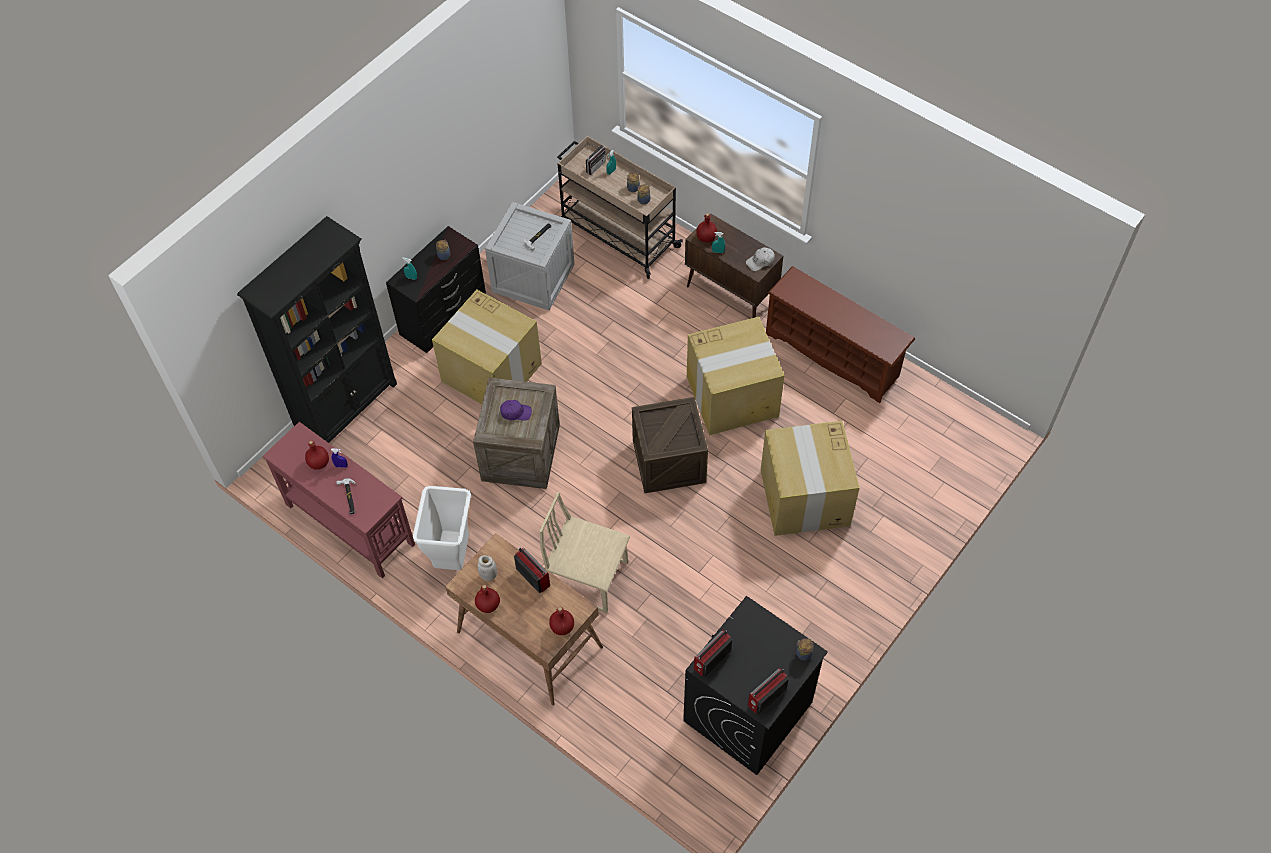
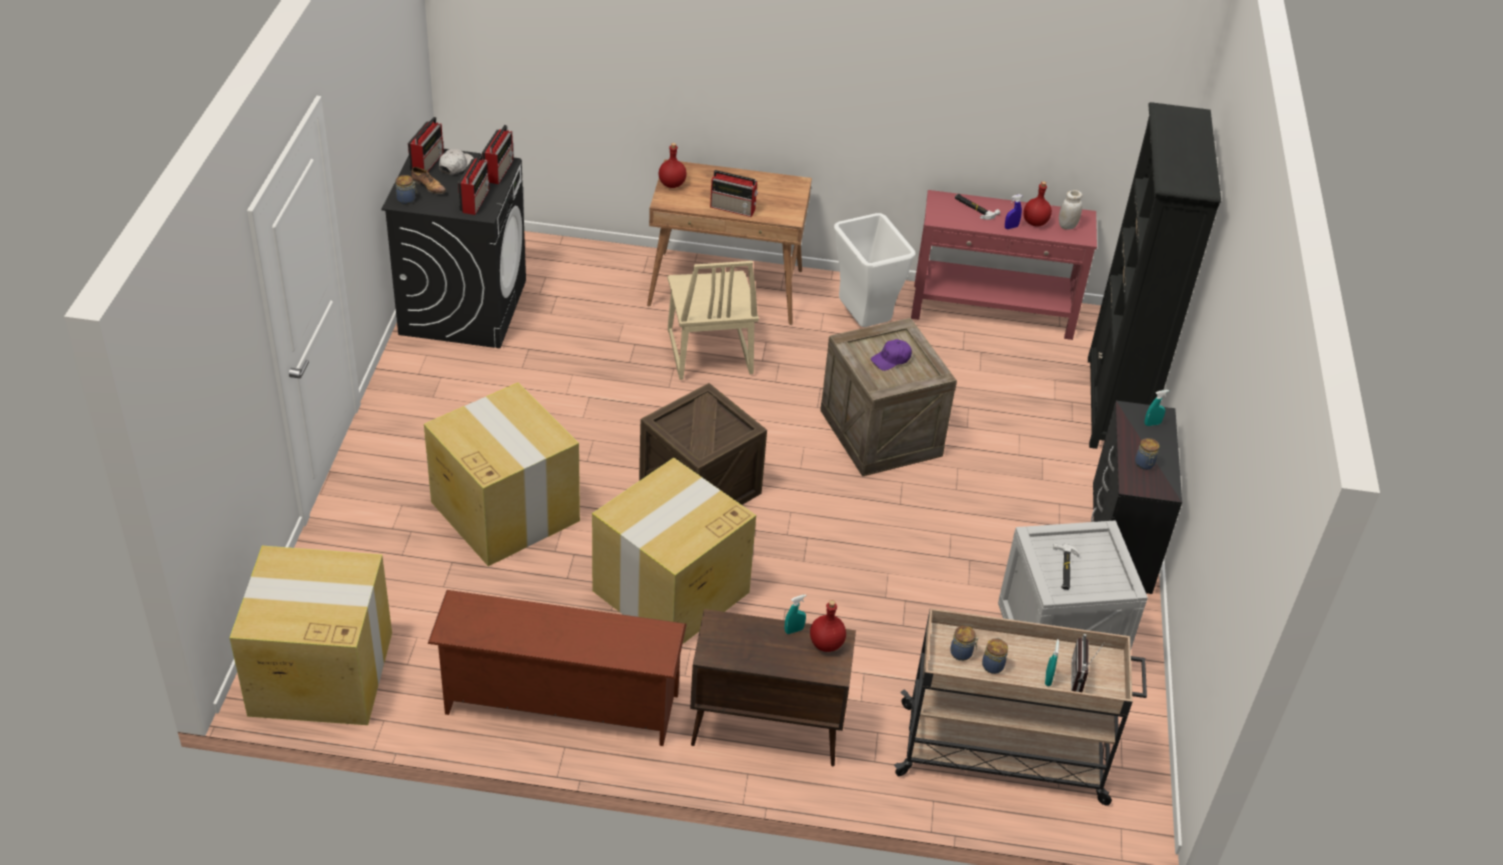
camera: 145 degrees right, 15 degrees down
cardboard box [432,289,542,404] -> cardboard box moved to [230,546,392,725]
red bottle [475,585,500,613] -> none
white jar [477,555,497,581] -> white jar moved to [1059,190,1082,229]
beige chair [539,492,630,613] -> beige chair turned 90 degrees clockwise [667,261,759,380]
white cap [746,247,775,271] -> white cap moved to [439,149,474,175]
none -> shoe [411,167,446,194]
none -> radio [458,154,490,215]

